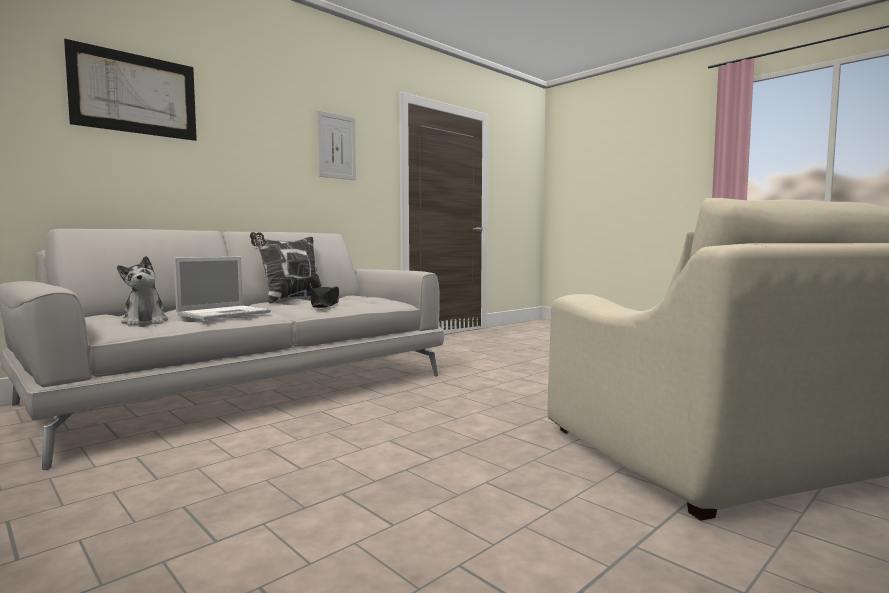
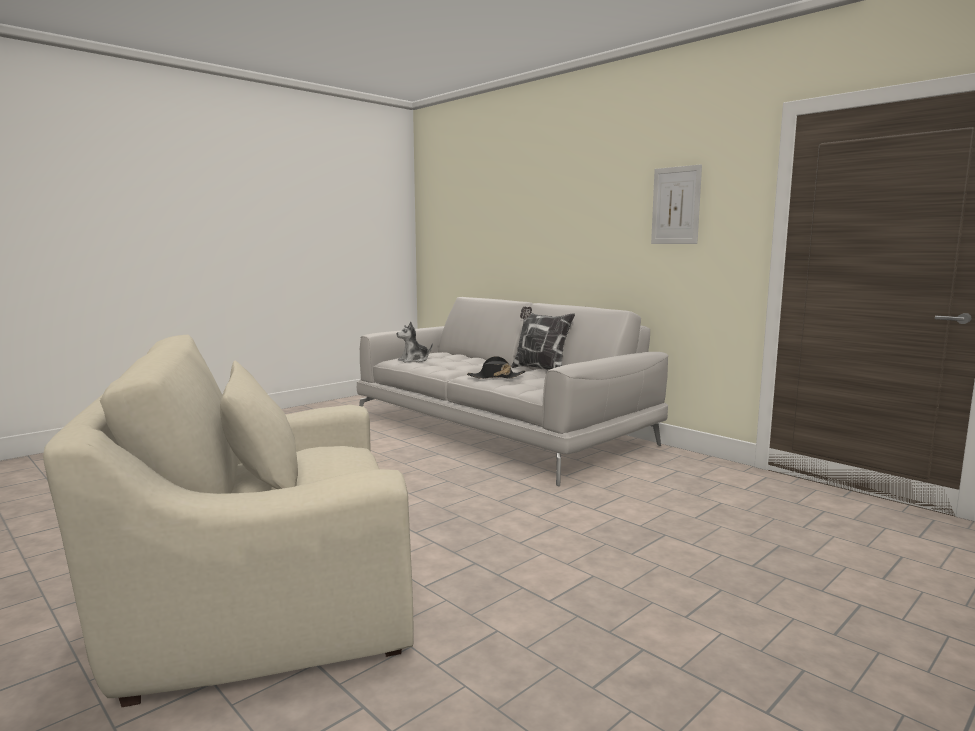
camera: 90 degrees right, 5 degrees up
picture [64,39,197,141] -> none
laptop [174,257,271,320] -> none

